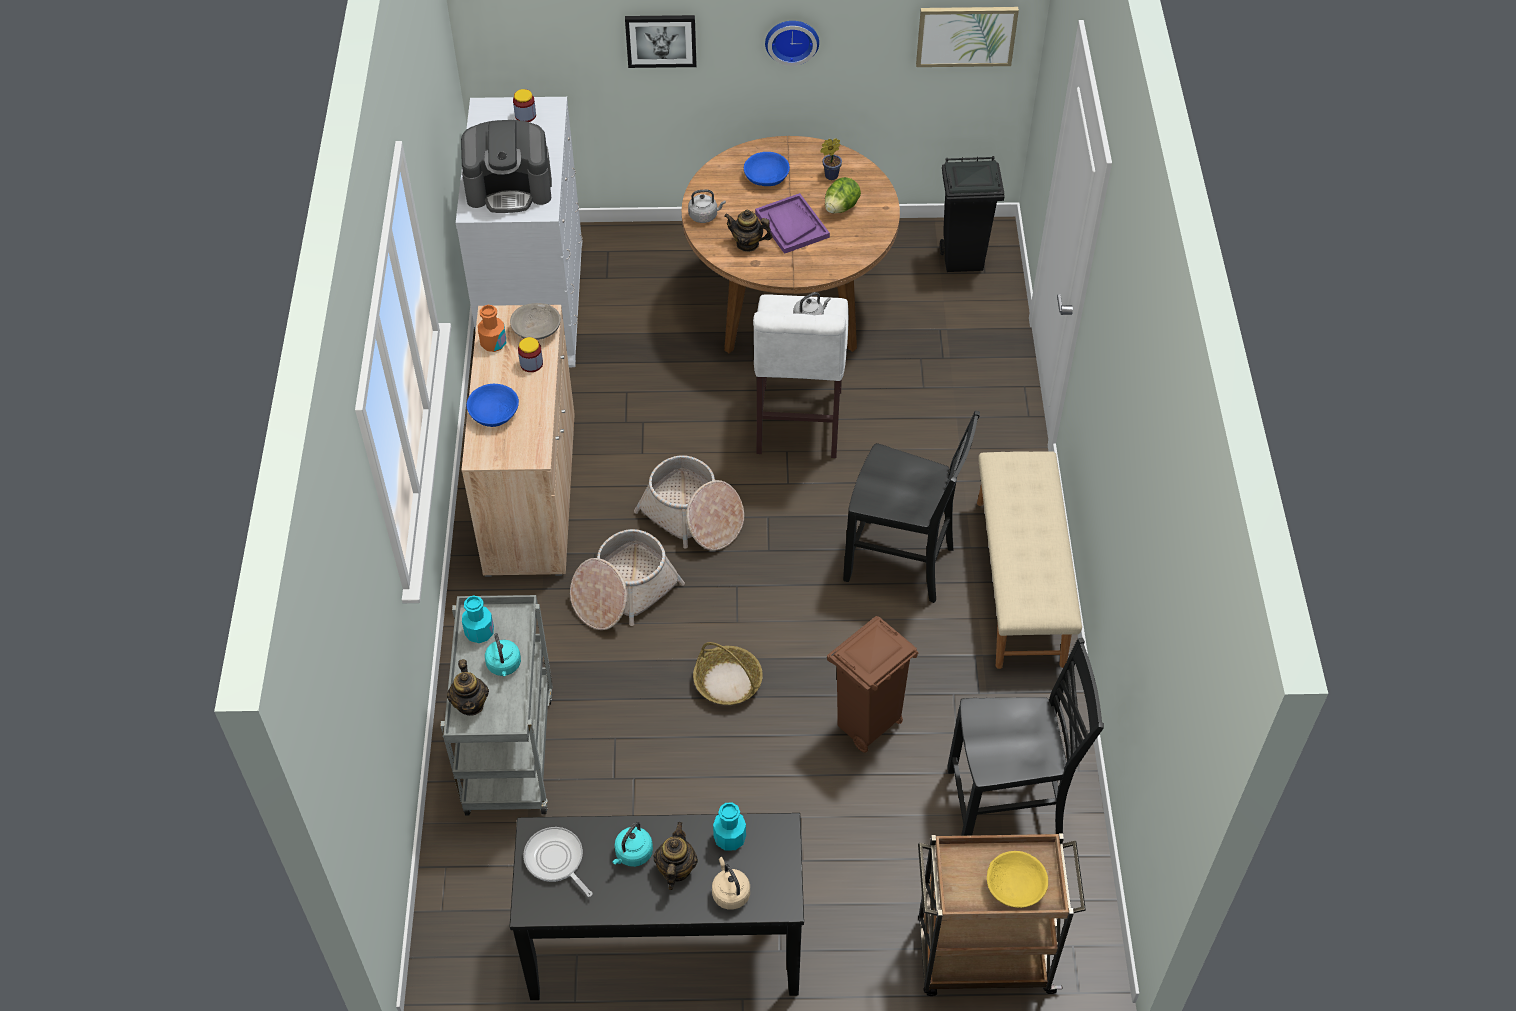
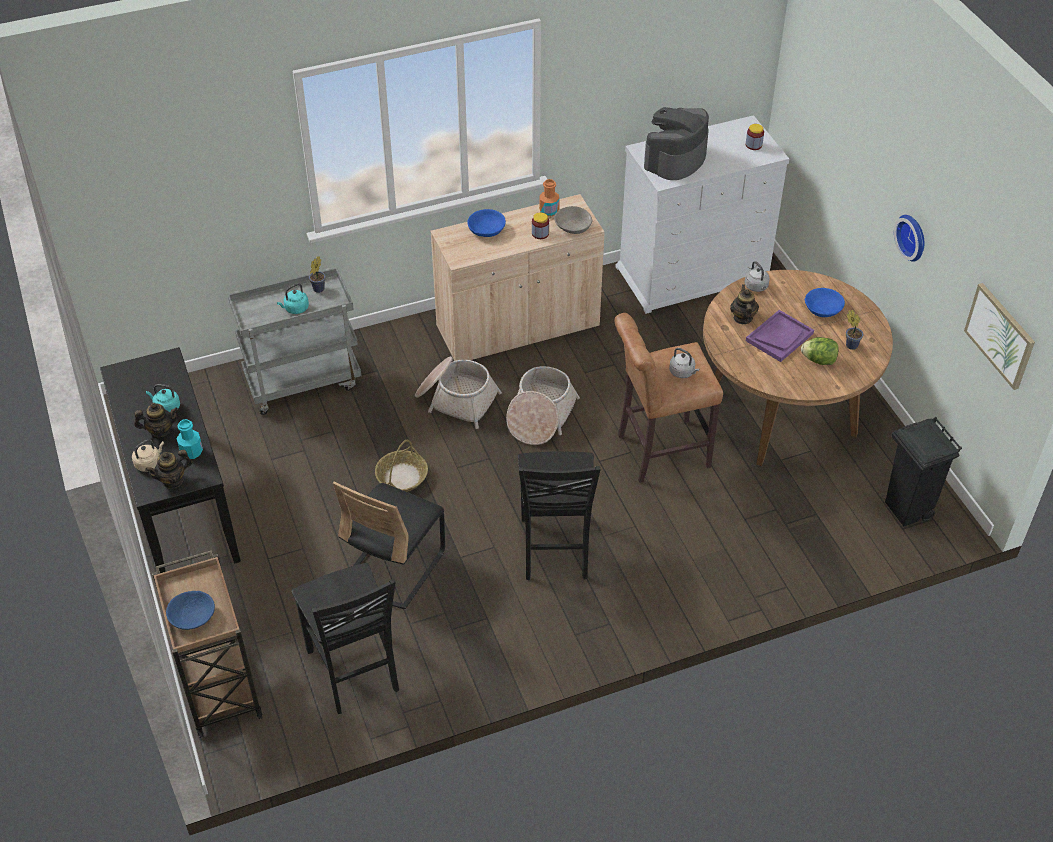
camera: 70 degrees right, 5 degrees down
teapot [447,659,489,716] -> teapot moved to [145,450,192,489]
coffee machine [461,120,552,213] -> coffee machine turned 60 degrees clockwise [644,107,709,180]
turquoise bottle [462,596,494,643] -> potted plant [309,256,326,293]
frying pan [523,827,593,897] -> none
picture [625,15,696,68] -> none
white stool [753,294,849,458] -> brown stool [615,313,723,483]
brown trash can [827,616,918,753] -> black chair [333,481,445,610]
beige bench [977,451,1082,669] -> none
yellow bowl [987,851,1048,908] -> blue bowl [166,591,215,630]

